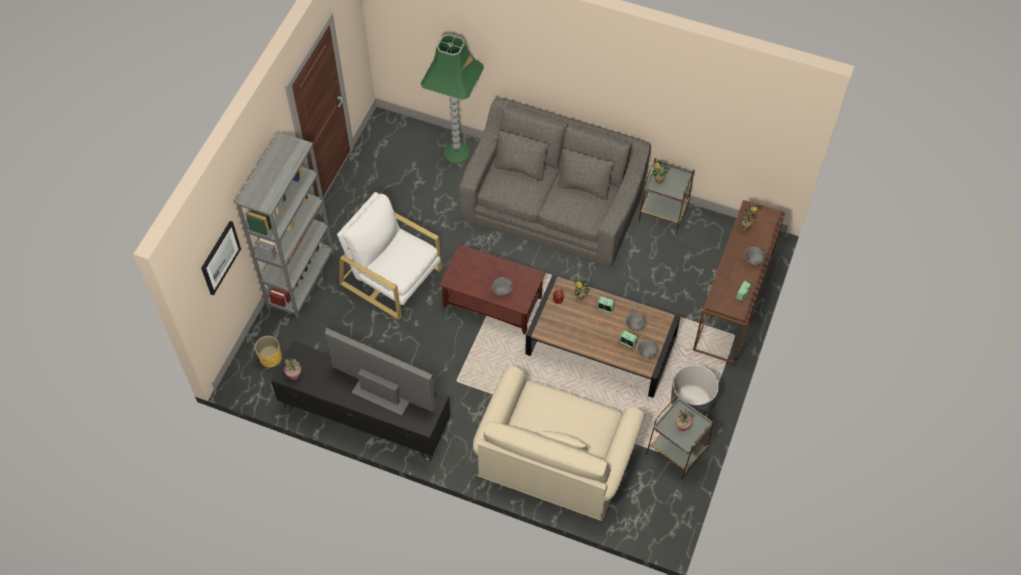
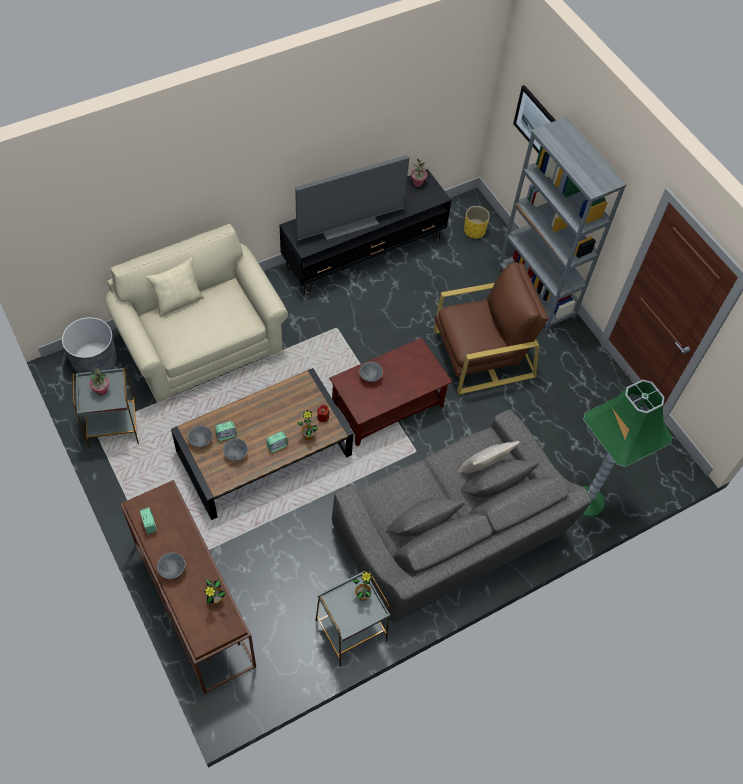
camera: 125 degrees right, 0 degrees up
white armchair [337,192,442,320] -> brown armchair [434,262,549,395]
grey planter [671,365,719,416] -> grey planter moved to [62,317,117,373]
none -> beige pillow [457,441,520,473]

